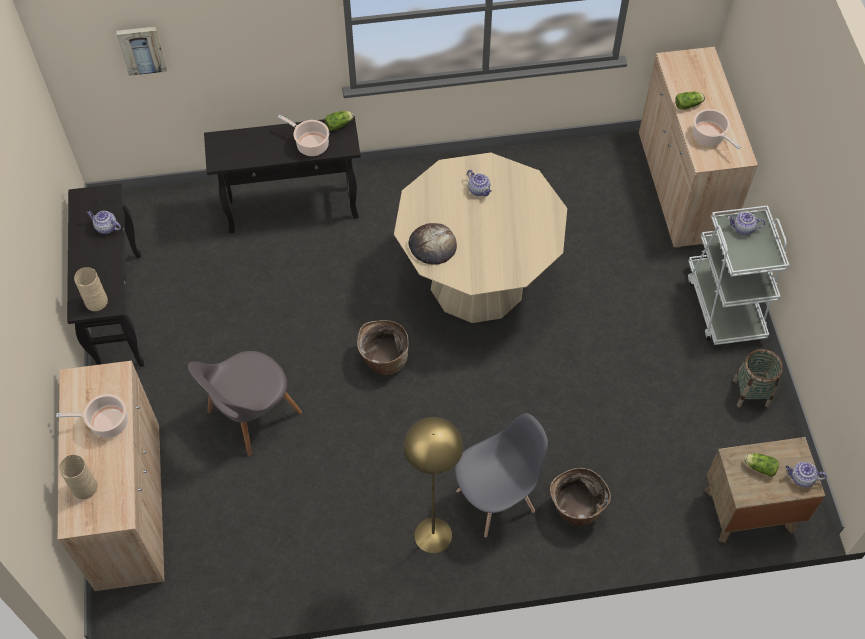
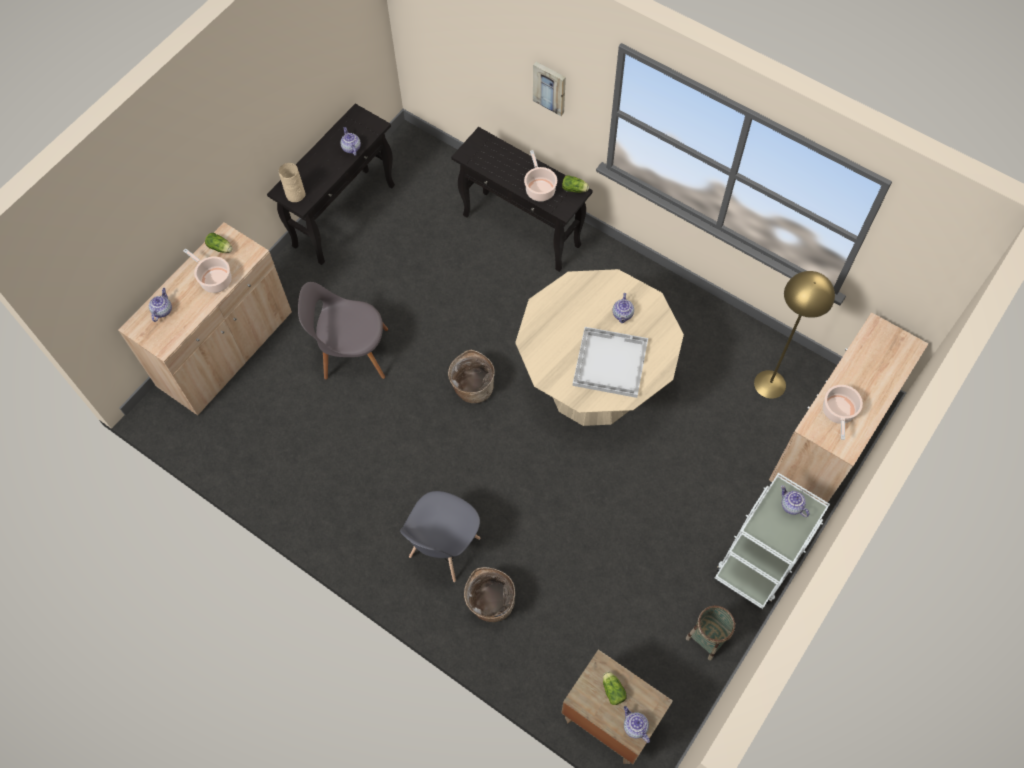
camera: 45 degrees right, 5 degrees up
beige vase [59,455,98,499] -> teapot [149,288,172,322]
picture [116,27,167,76] -> picture moved to [533,62,566,116]
yellow floor lamp [404,417,463,553] -> yellow floor lamp moved to [754,271,835,399]
bread [408,223,457,265] -> none
grey chair [455,413,548,538] -> grey chair turned 105 degrees clockwise [400,491,481,582]
lettuce [675,92,705,110] -> lettuce moved to [205,233,233,253]
none -> white tray [573,327,648,398]

